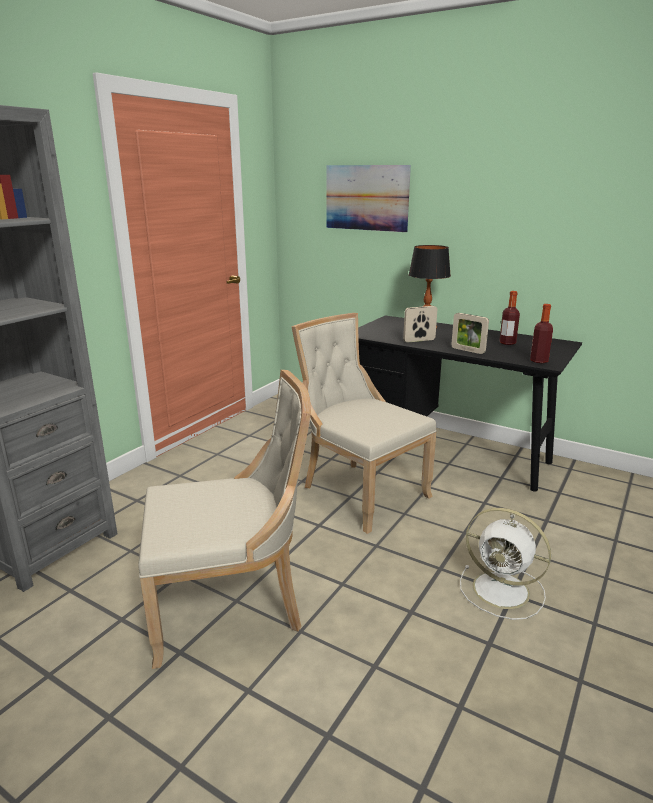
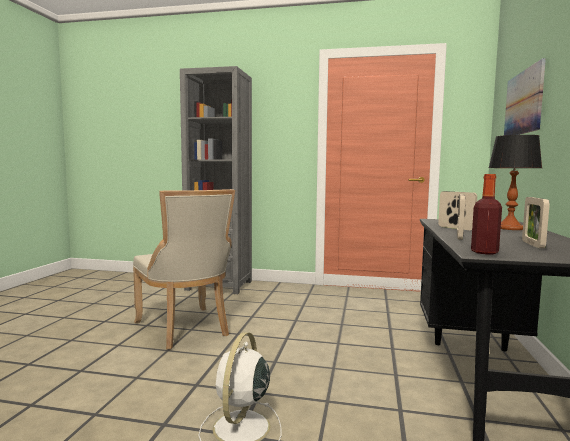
camera: 70 degrees right, 15 degrees down
beige chair [292,313,437,534] -> none
bottle [499,291,520,345] -> picture frame [522,197,550,248]

